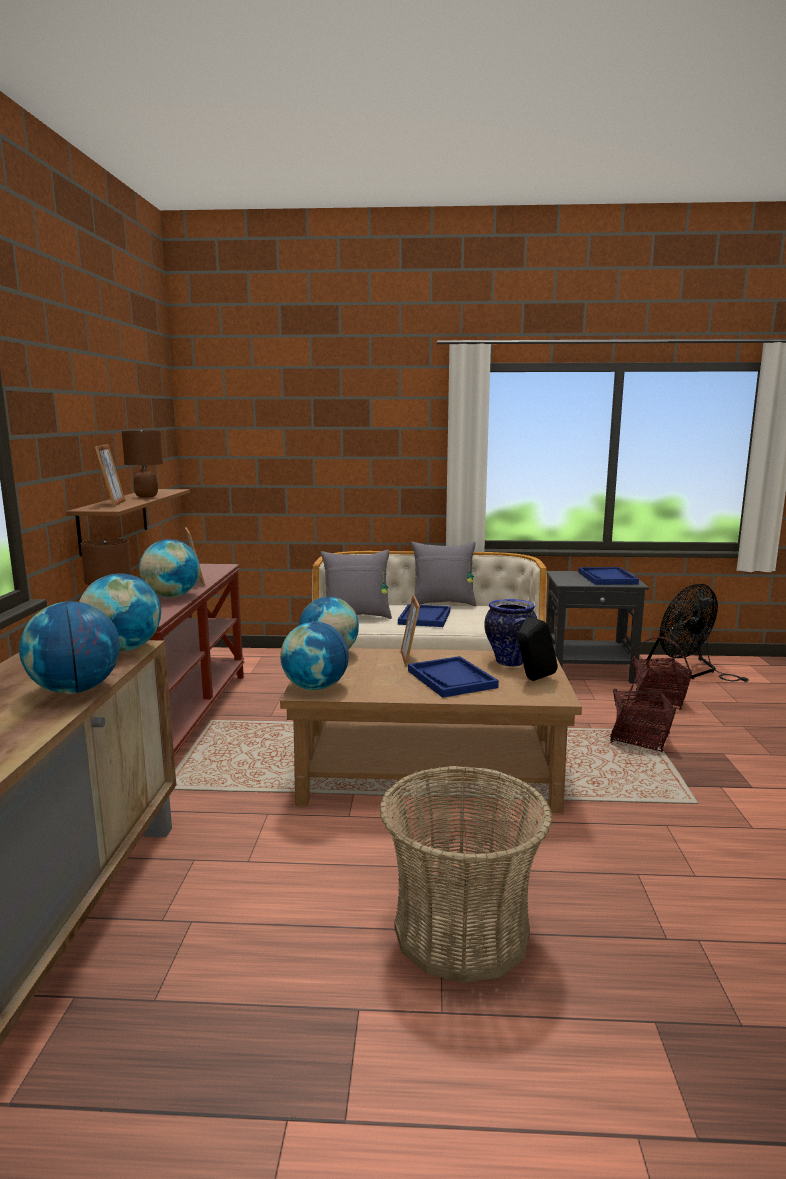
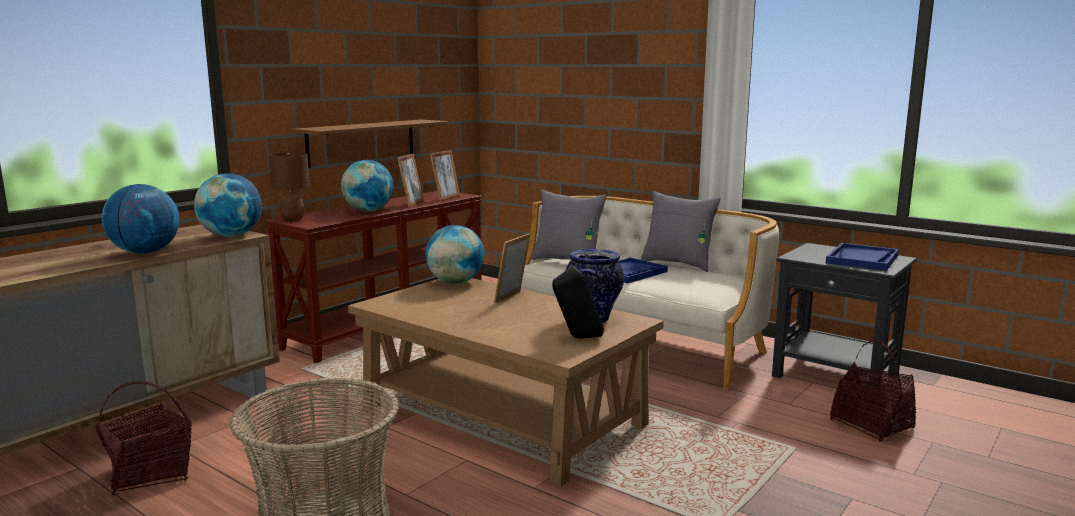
camera: 35 degrees right, 0 degrees up
picture frame [95,444,125,507] -> picture frame moved to [430,150,460,202]
brown table lamp [122,430,163,498] -> none
globe [280,622,349,690] -> none
blue tray [408,656,499,698] -> none
basket [610,668,676,752] -> basket moved to [95,381,192,495]
black fan [646,584,749,682] -> none

